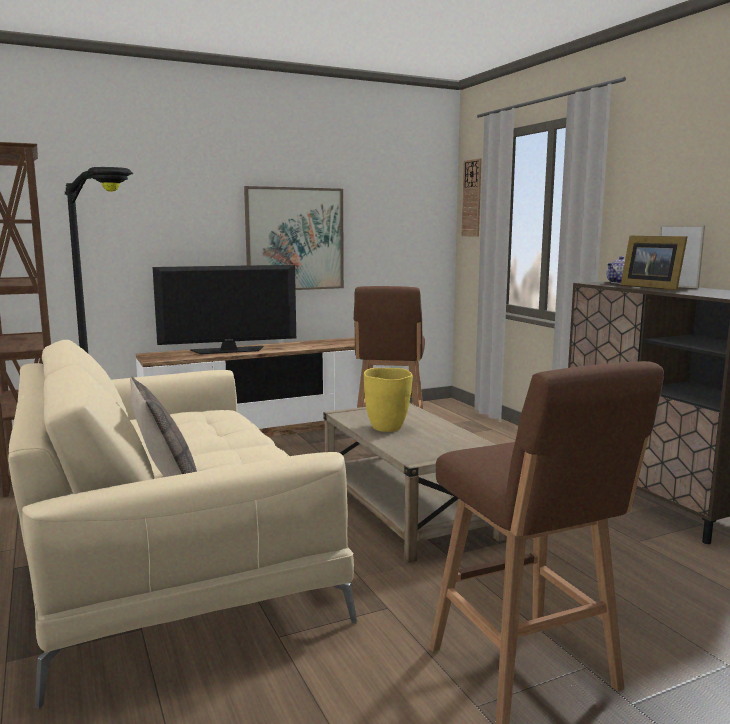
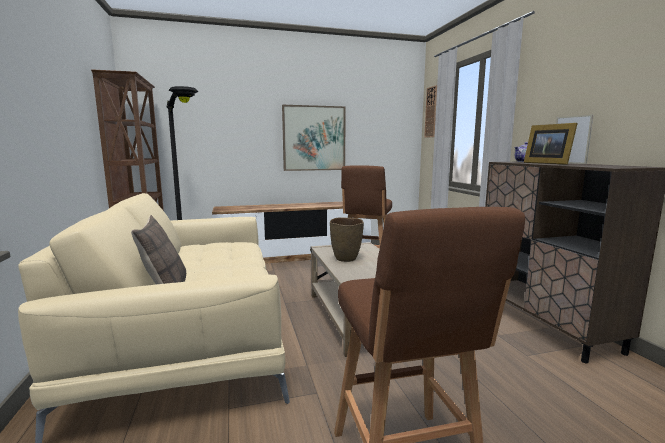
camera: 10 degrees right, 0 degrees up
television [153,265,296,354] -> none
yellow vase [364,368,413,432] -> brown vase [330,217,364,262]

